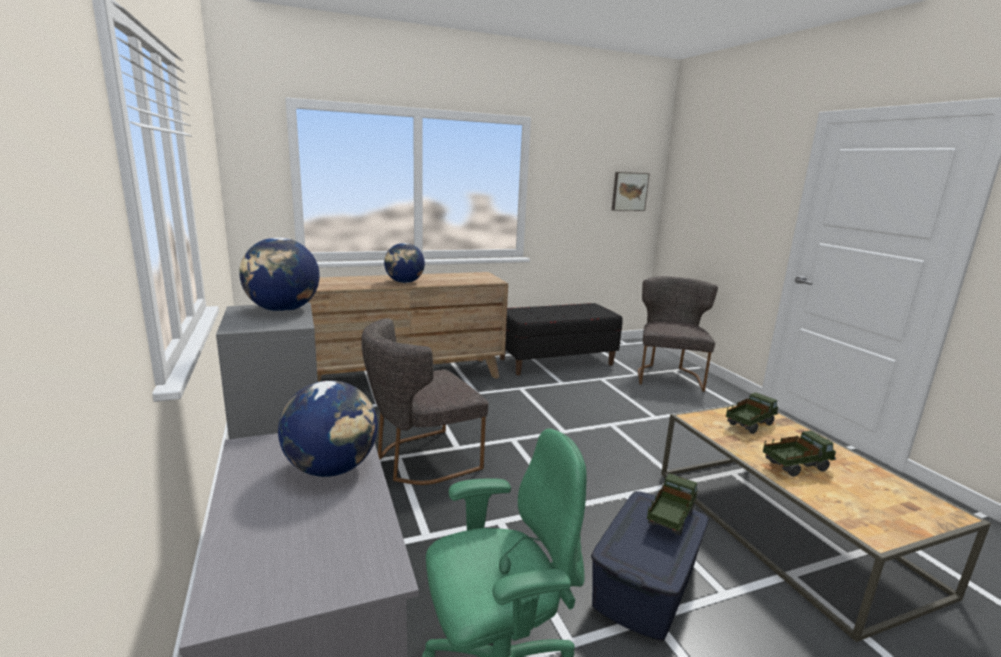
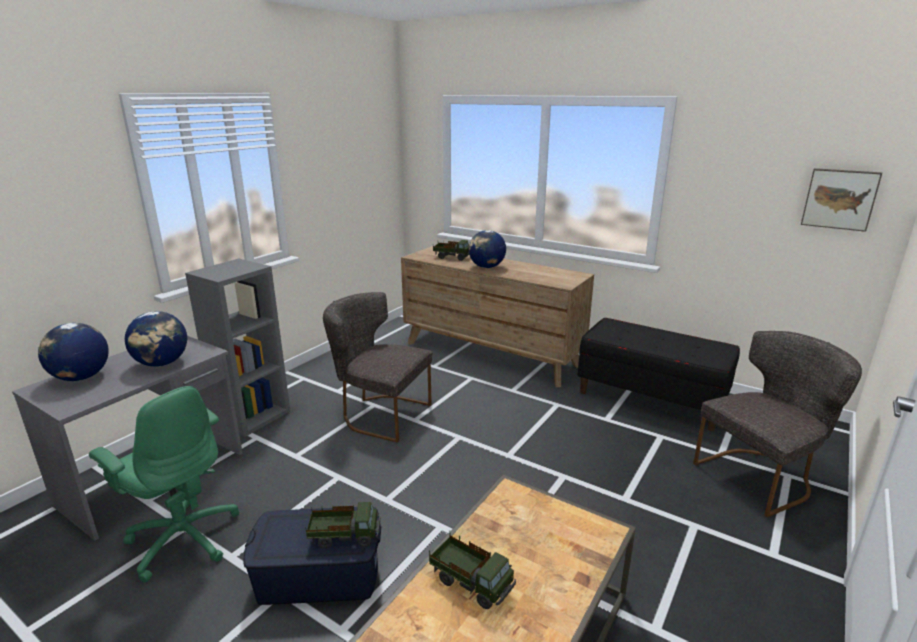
camera: 55 degrees right, 5 degrees up
globe [239,237,320,312] -> globe moved to [38,323,109,381]
toy truck [726,392,778,434] -> toy truck moved to [433,240,469,261]

